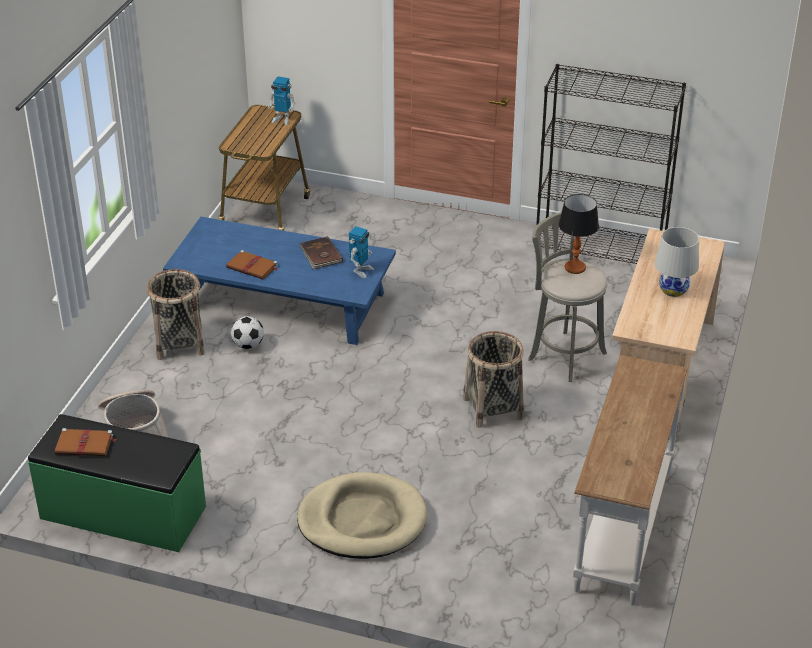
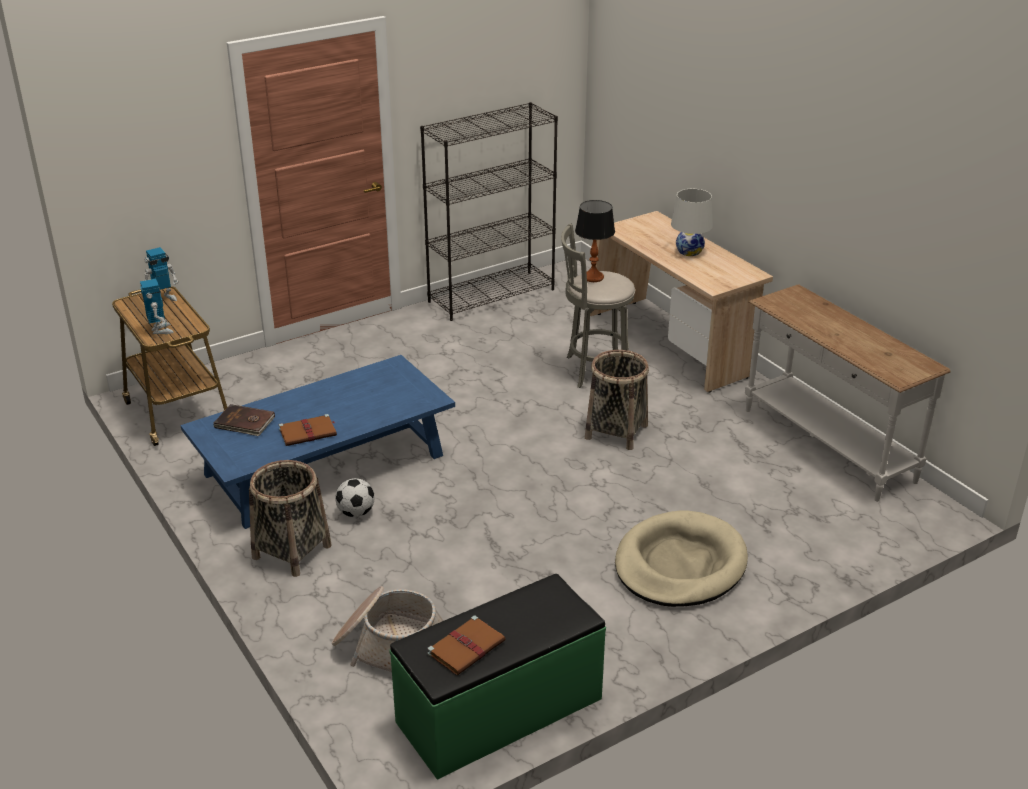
camera: 50 degrees left, 5 degrees down
brown book [300,236,343,269] -> brown book moved to [213,404,275,436]
toy robot [349,226,374,278] -> toy robot moved to [140,279,174,334]

